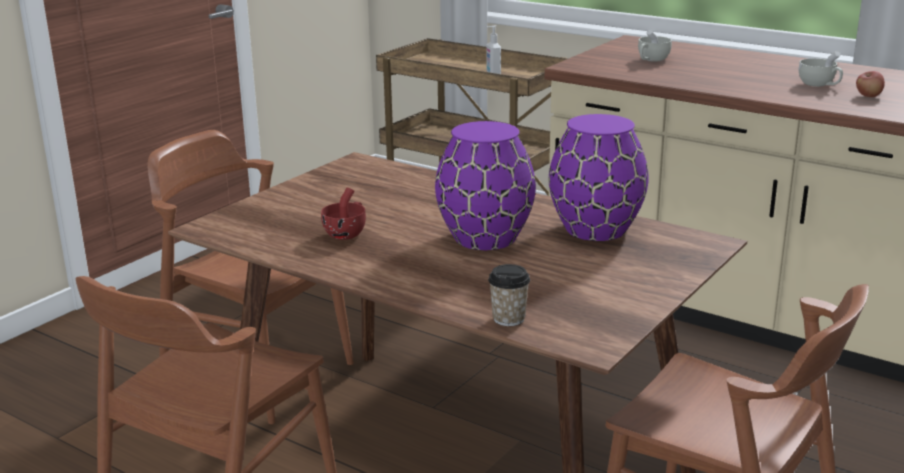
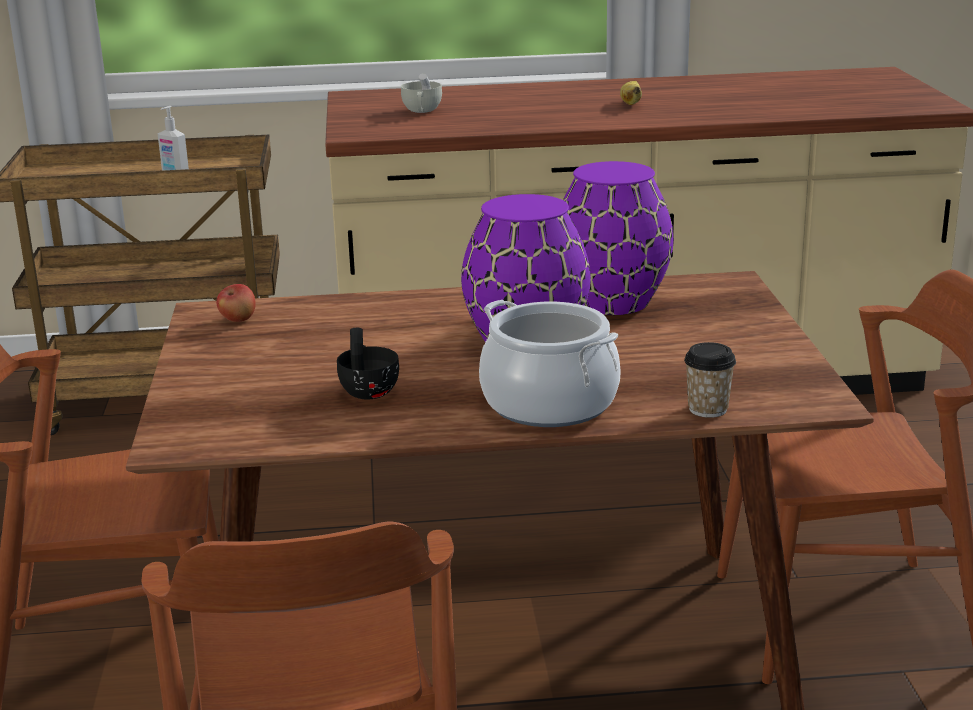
camera: 40 degrees left, 0 degrees up
red cup [321,188,366,240] -> black cup [337,328,399,399]
white cup [799,51,843,87] -> banana [620,81,642,105]
apple [856,71,885,97] -> apple moved to [216,284,256,322]
none -> cooking pot [479,300,621,427]

